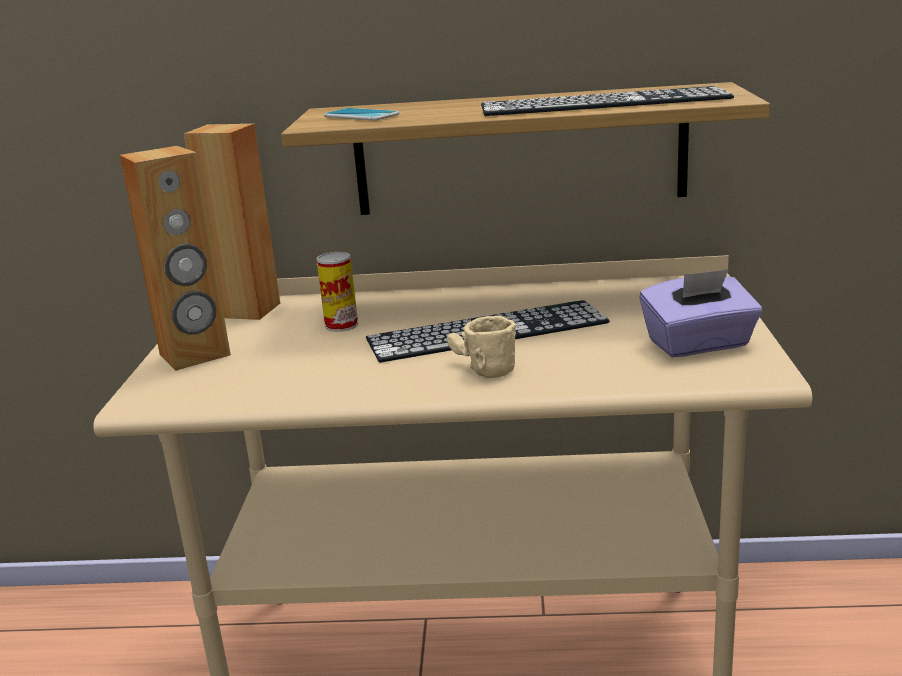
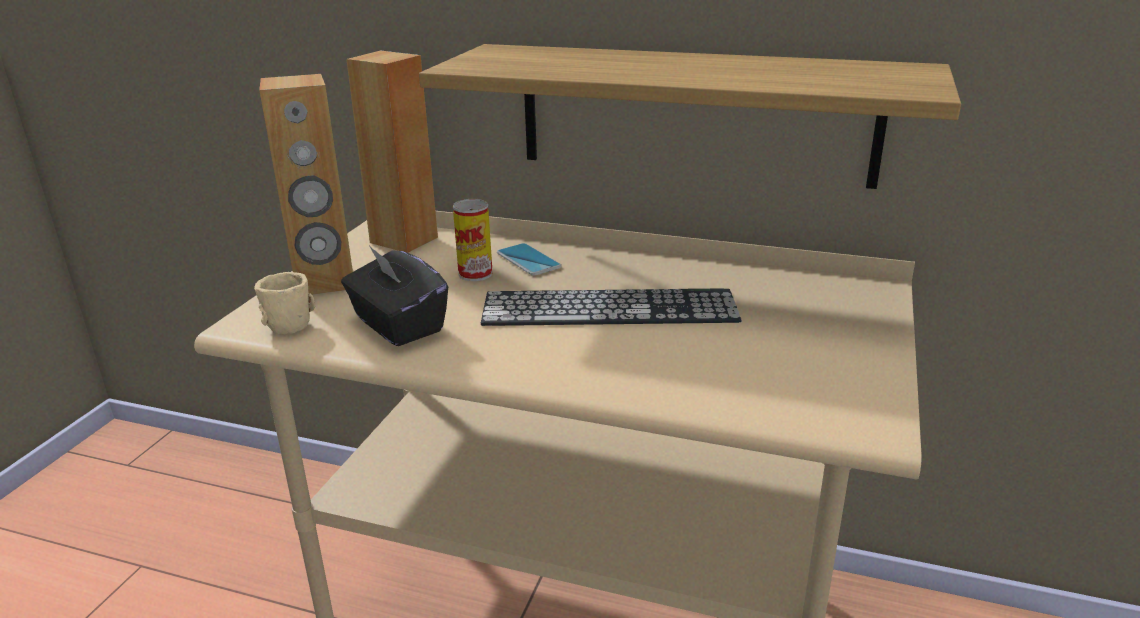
camera: 15 degrees right, 5 degrees up
phone [324,108,400,121] -> phone moved to [497,243,562,276]
beige mug [447,316,516,378] -> beige mug moved to [254,272,315,334]
keyboard [481,86,734,116] -> none
purple tissue box [639,269,762,358] -> none
none -> black tissue box [341,245,448,346]

